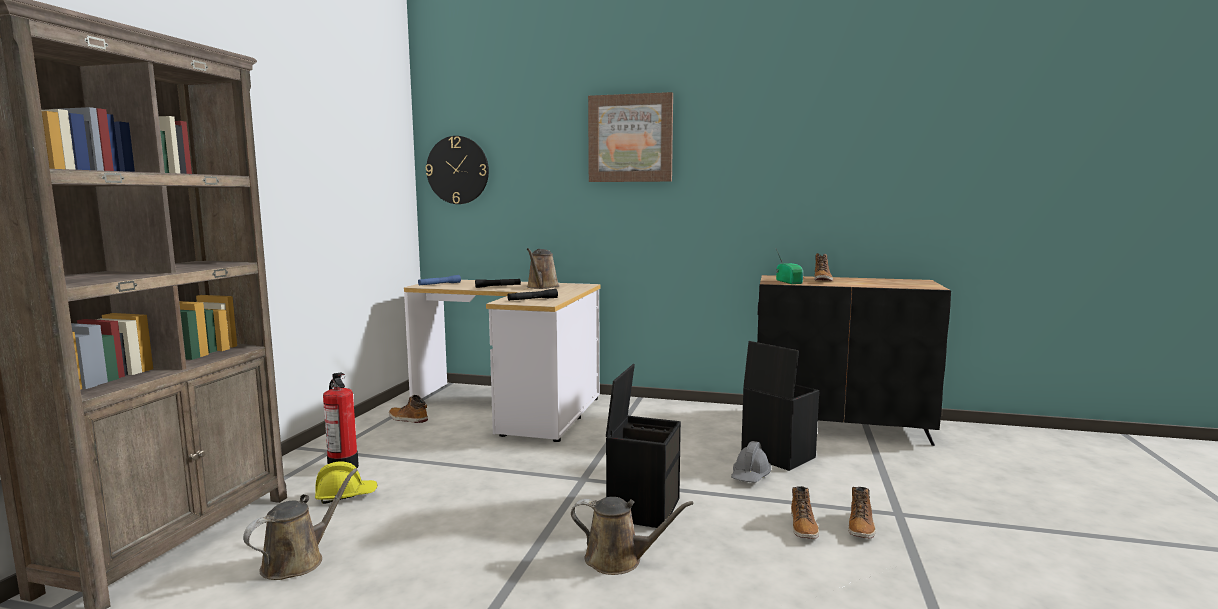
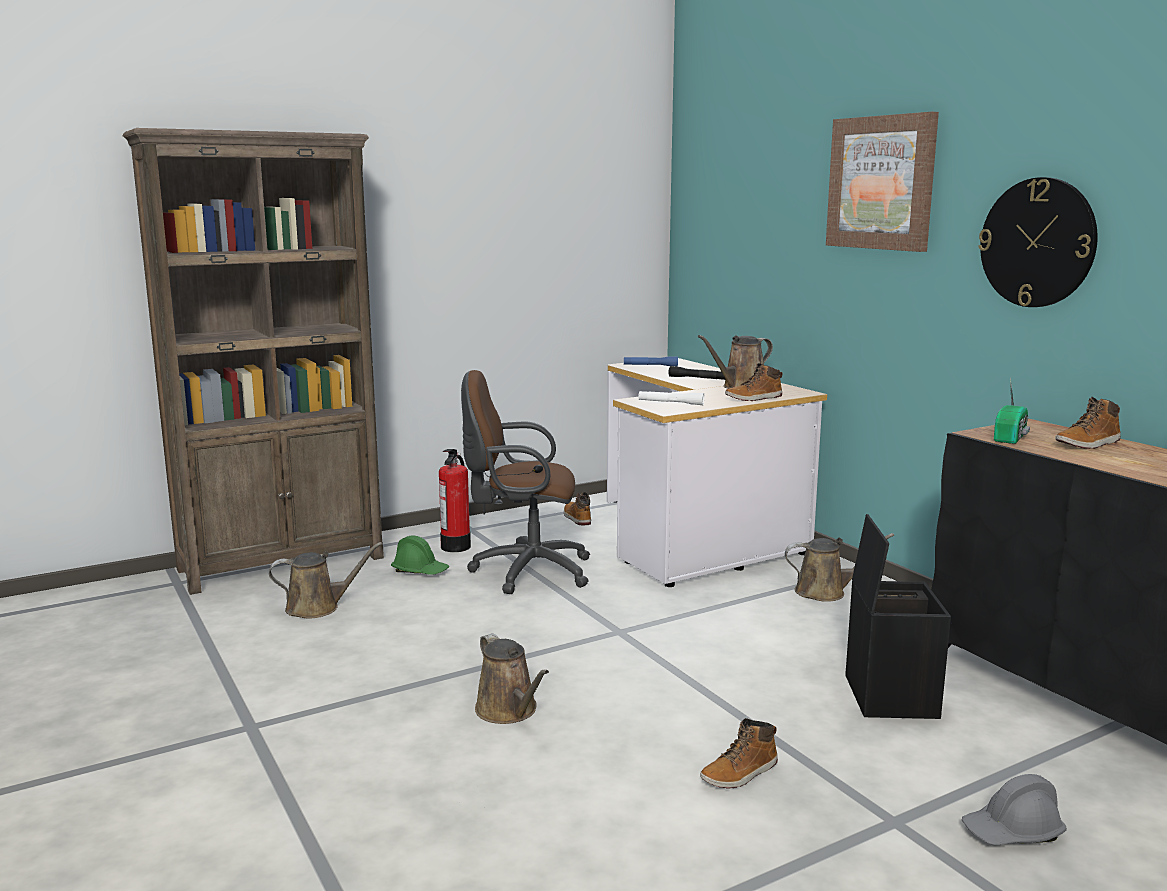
camera: 45 degrees right, 5 degrees up
yellow hard hat [315,462,378,504] -> green hard hat [391,535,449,575]
wall clock [426,136,489,204] -> wall clock moved to [978,177,1098,307]
black flashlight [507,289,558,301] -> white flashlight [639,391,705,405]
black storage box [606,364,681,528] -> none
grey hard hat [731,441,771,483] -> grey hard hat moved to [962,774,1067,845]
boot [848,487,876,539] -> boot moved to [725,363,783,401]
none -> brown office chair [461,370,590,594]
none -> brown watering can [785,533,894,602]

